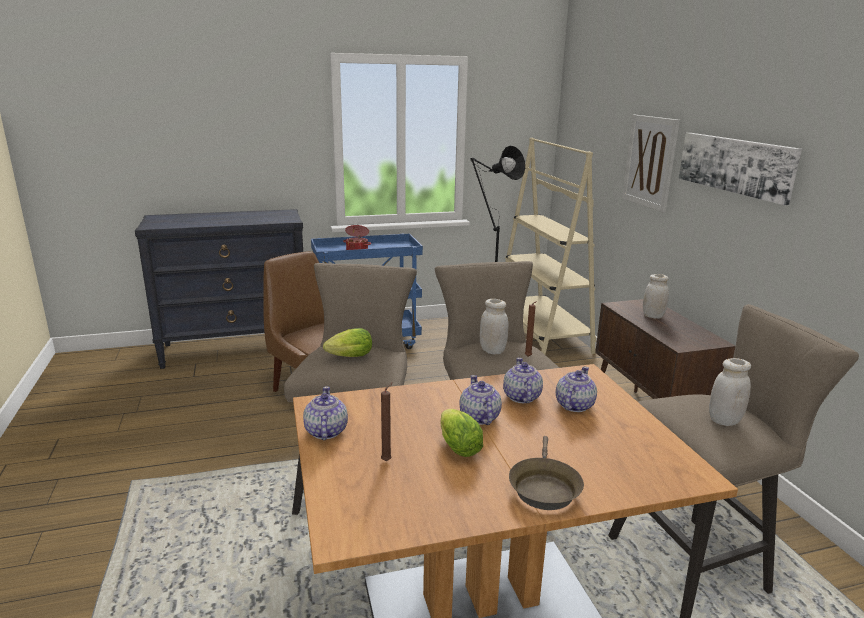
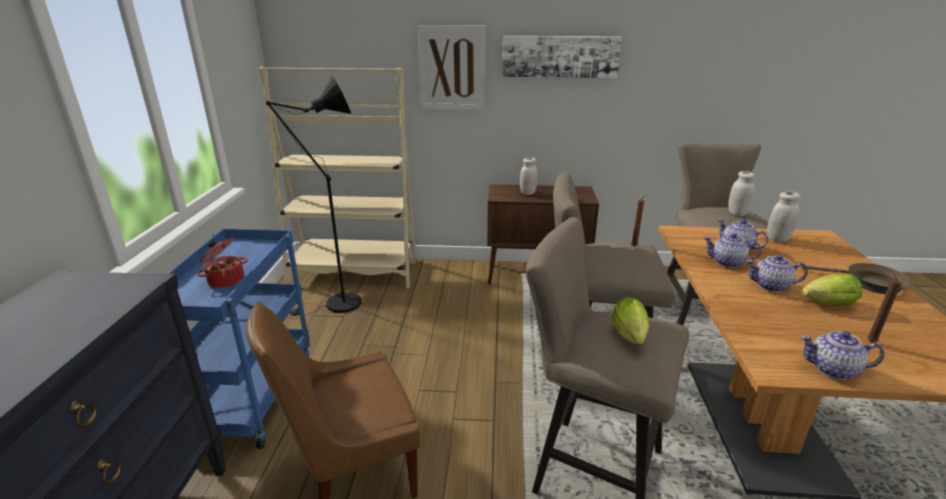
camera: 70 degrees left, 5 degrees up
white jar [480,299,509,355] -> white jar moved to [767,191,801,242]

